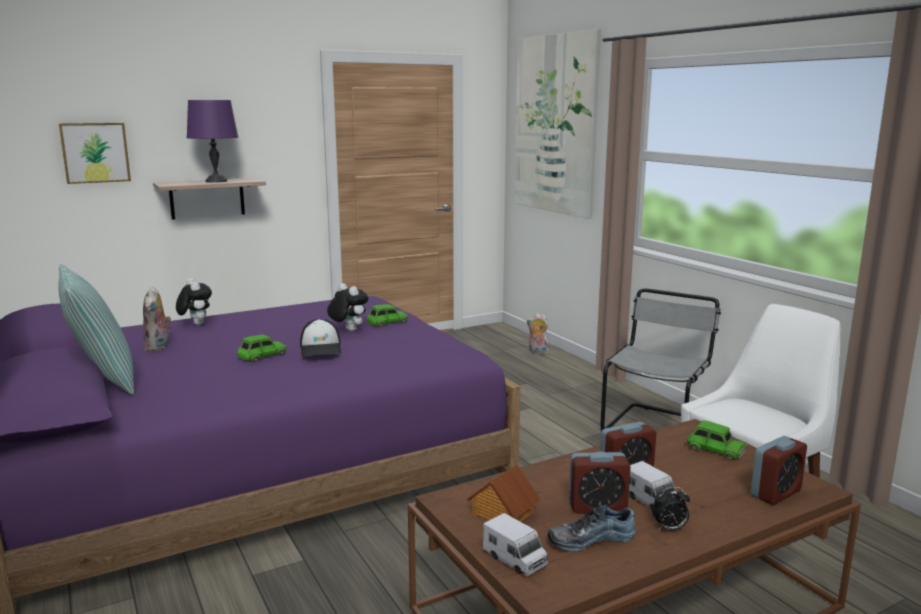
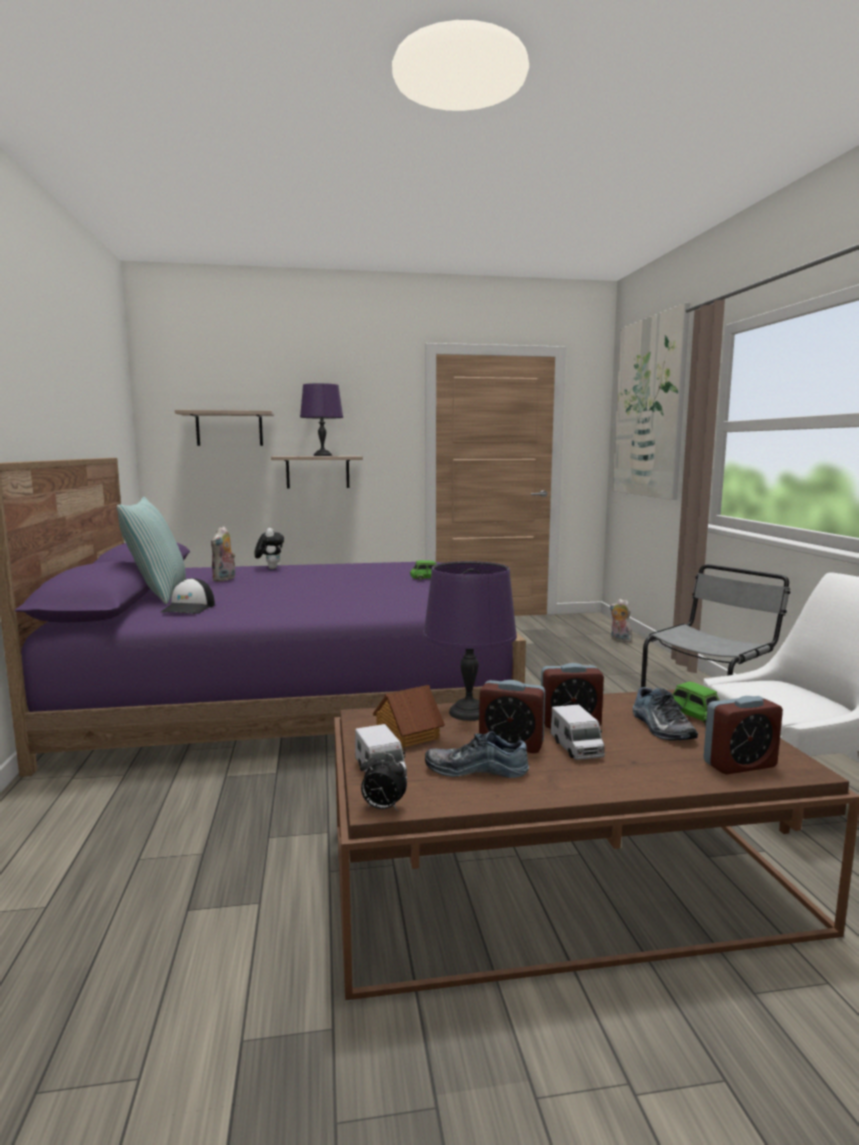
camera: 20 degrees right, 5 degrees down
picture [59,123,131,184] -> shelf [175,410,274,446]
green toy car [237,334,286,362] -> none
cap [300,319,341,356] -> cap moved to [160,578,215,614]
plush toy [327,283,368,331] -> none
alarm clock [652,487,690,530] -> alarm clock moved to [360,752,407,811]
none -> purple table lamp [423,561,517,721]
none -> shoe [633,687,698,741]

